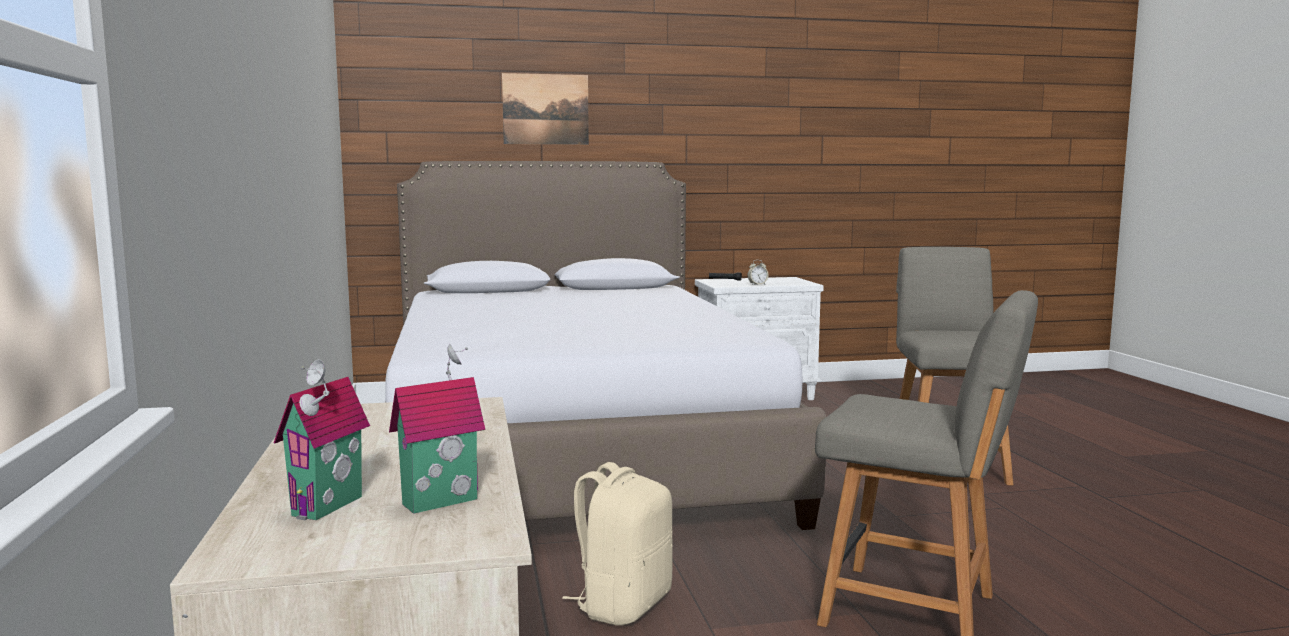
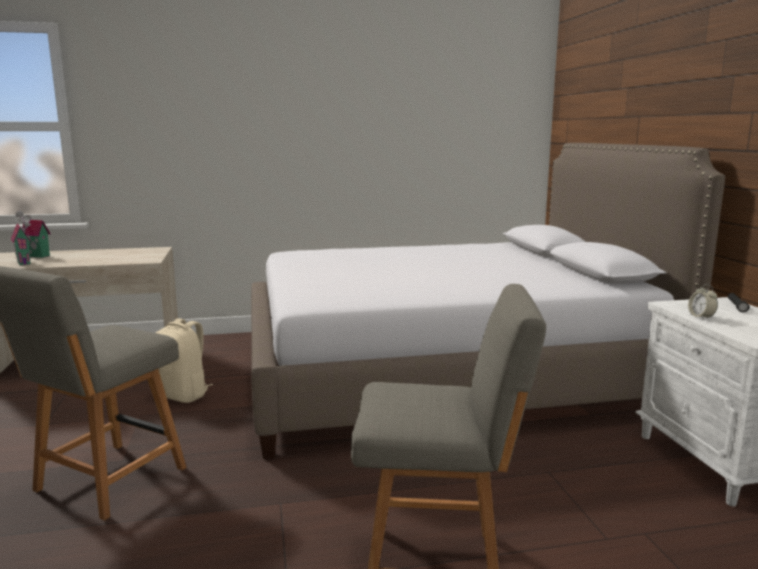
camera: 90 degrees right, 5 degrees up
picture [502,73,589,145] -> none

